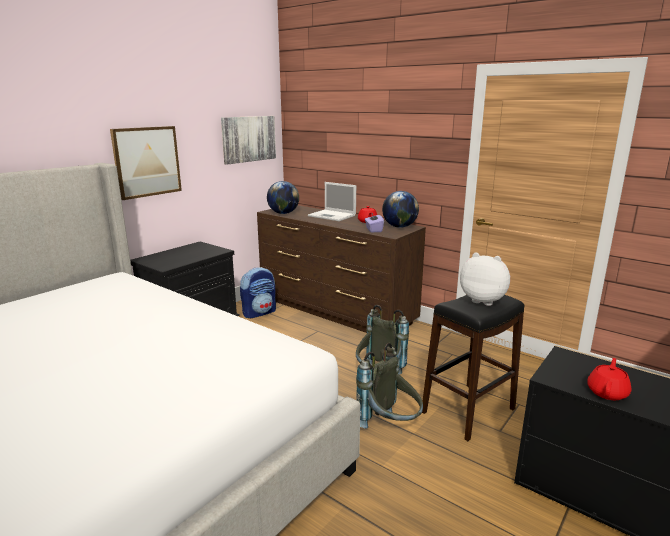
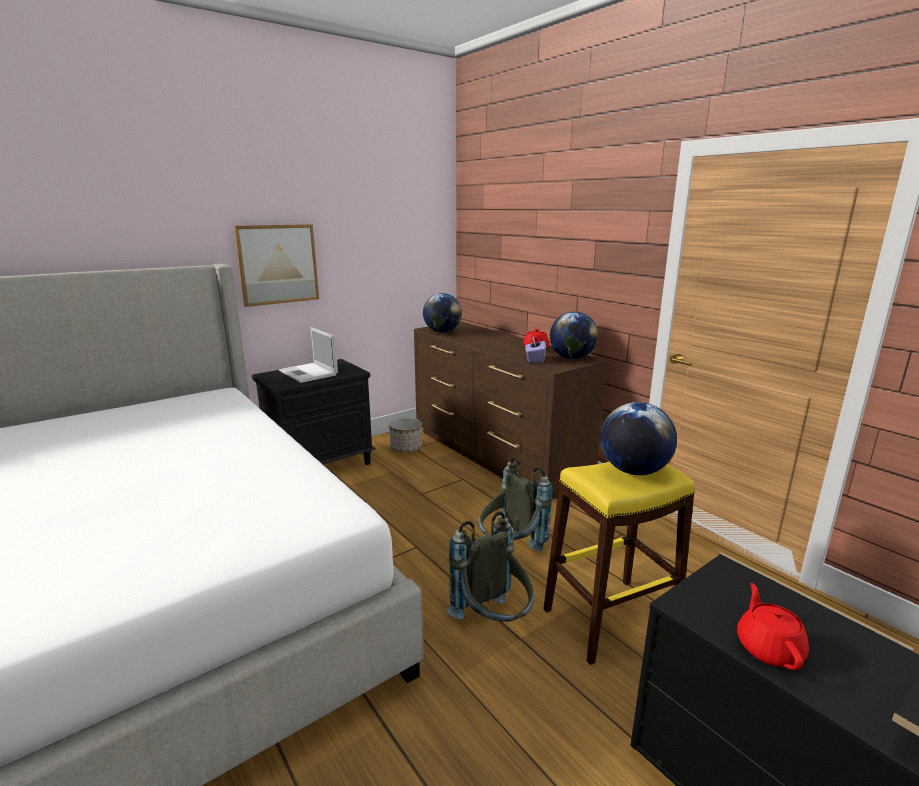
camera: 15 degrees right, 0 degrees up
picture [221,116,276,165] -> none
backpack [240,267,276,318] -> planter [389,418,422,453]
laptop [308,182,356,221] -> laptop moved to [279,327,338,383]
black stool [422,295,524,441] -> yellow stool [543,462,695,665]
plush toy [460,252,510,306] -> globe [600,402,677,475]
red teapot [587,358,631,400] -> red teapot turned 45 degrees counterclockwise [737,583,809,671]

